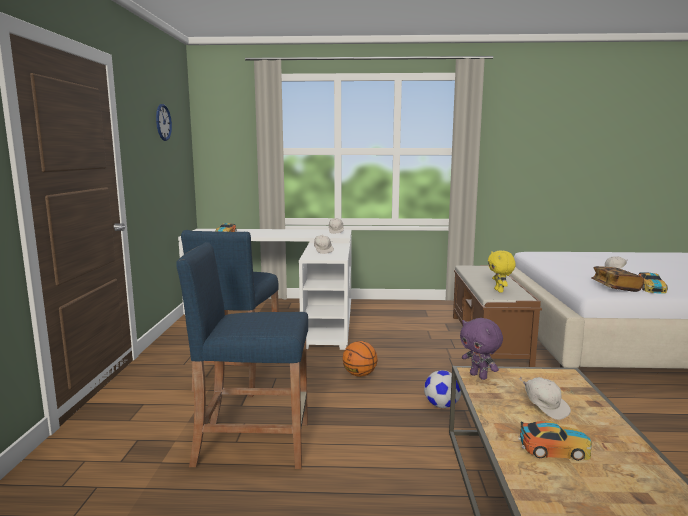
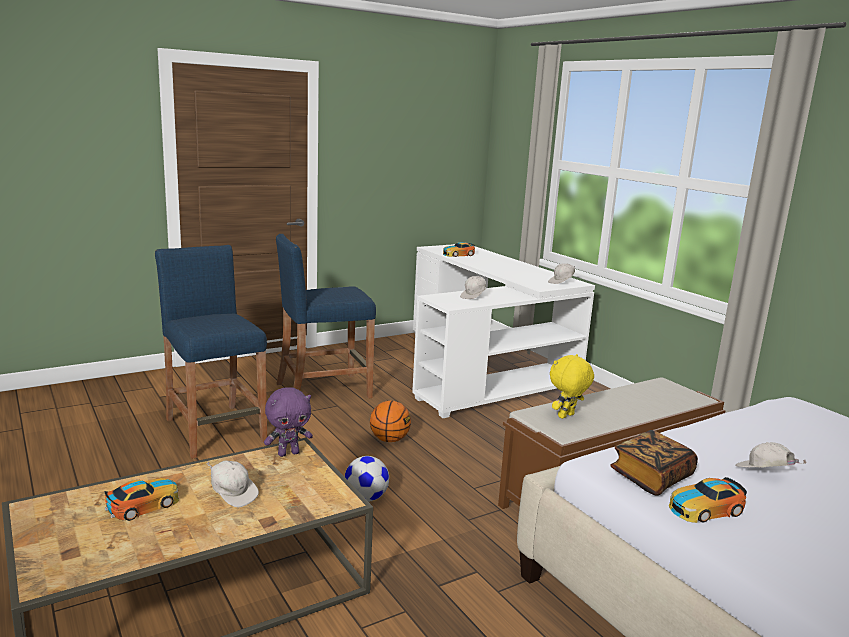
camera: 55 degrees right, 5 degrees up
wall clock [156,104,172,141] -> none
purple plush toy [460,318,503,380] -> purple plush toy turned 135 degrees counterclockwise [264,387,313,457]
toy car [518,420,592,461] -> toy car turned 105 degrees counterclockwise [105,478,179,521]
white cap [519,377,571,420] -> white cap turned 75 degrees counterclockwise [206,461,259,508]

